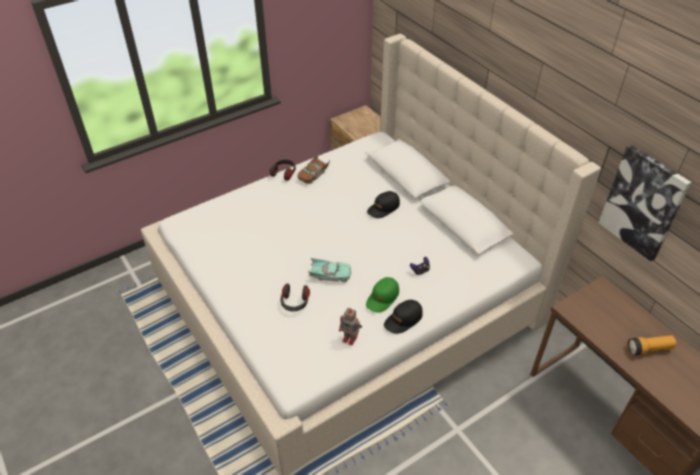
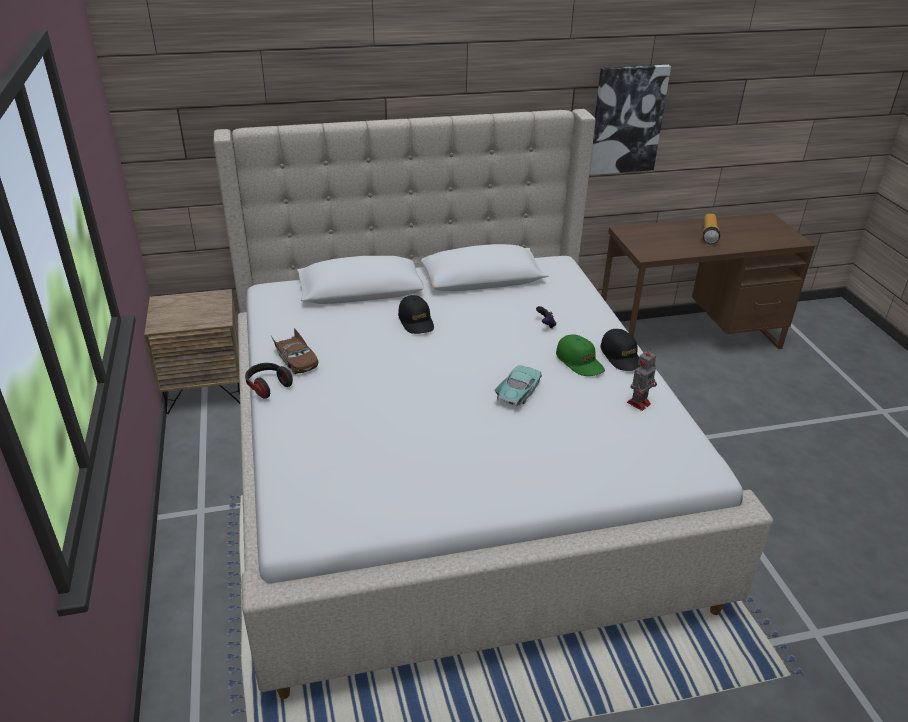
camera: 70 degrees left, 10 degrees down
headphones [281,283,310,311] -> none

